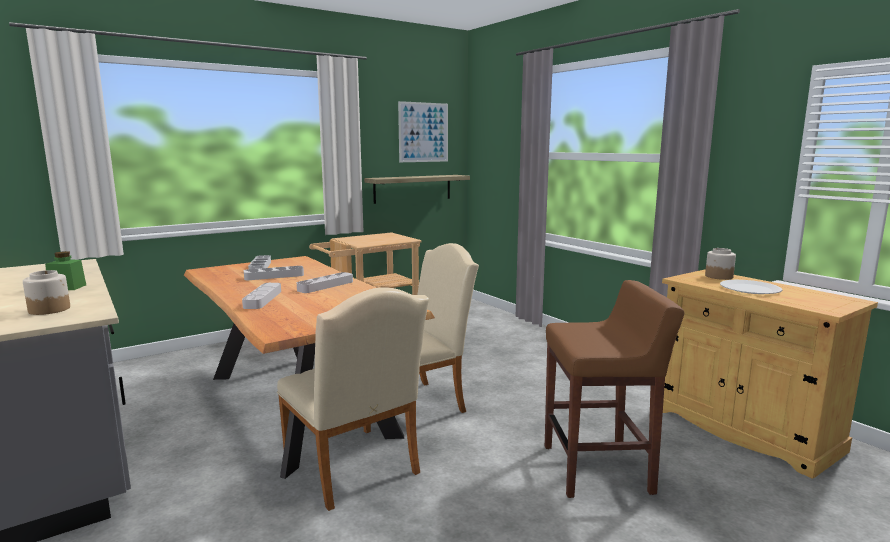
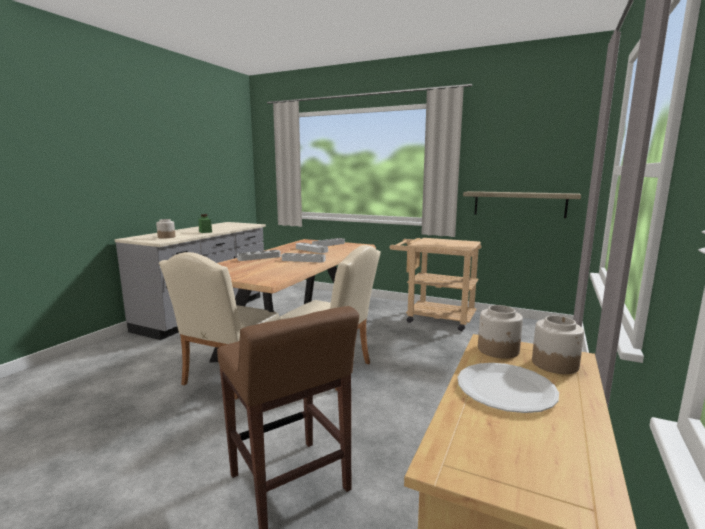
camera: 60 degrees right, 0 degrees up
picture [398,101,448,162] -> none
none -> jar [478,305,523,359]

